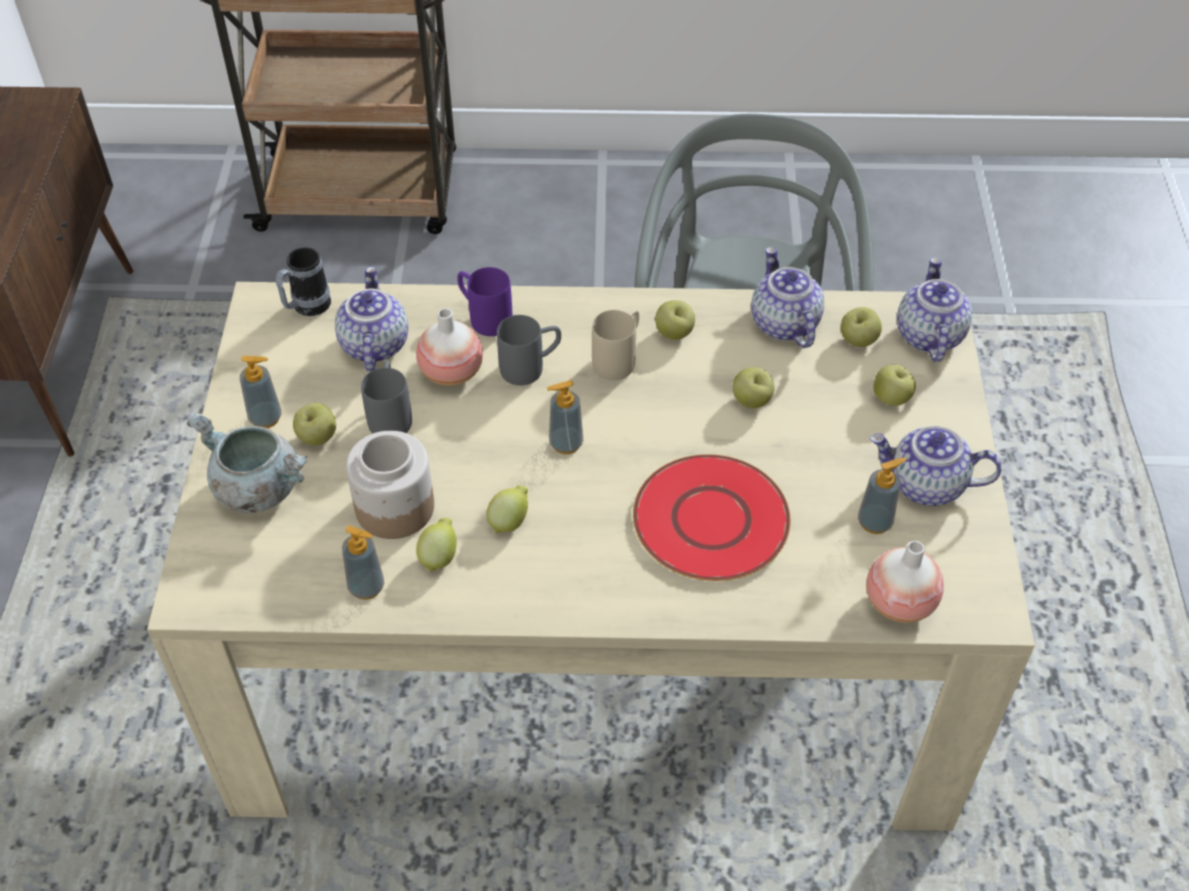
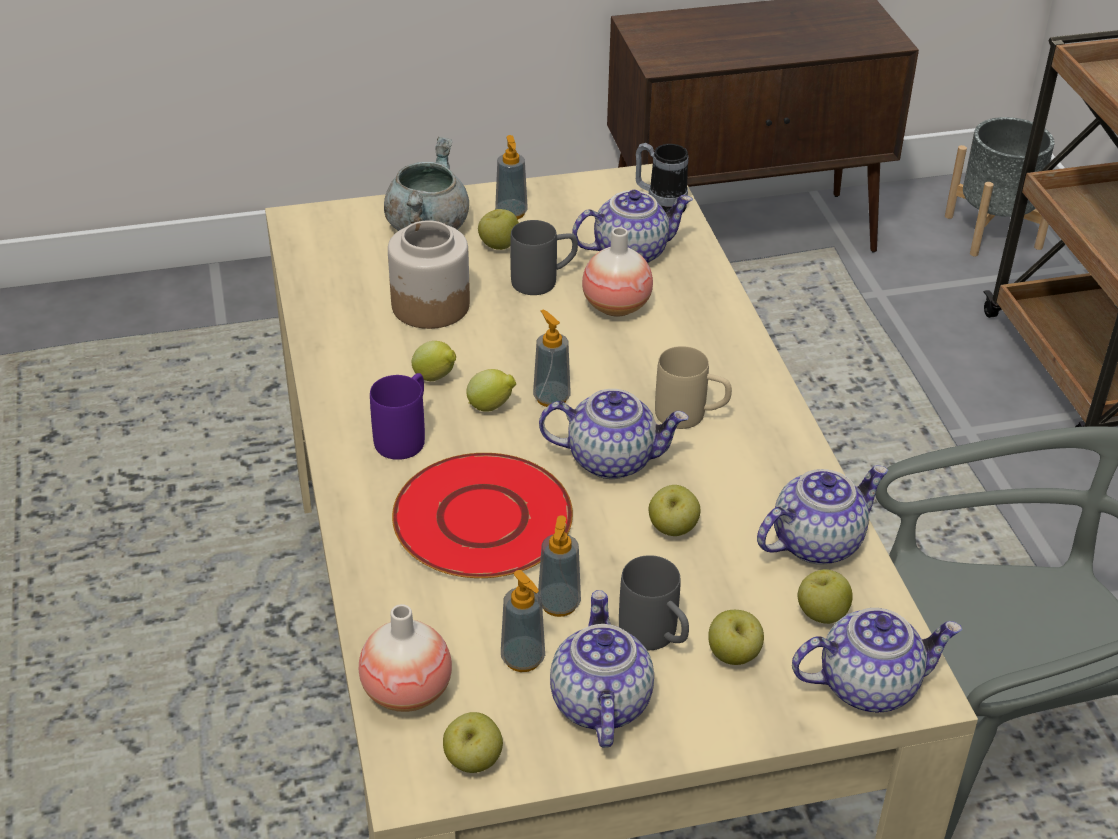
camera: 75 degrees right, 10 degrees down
soap dispenser [342,525,384,600] -> soap dispenser moved to [538,515,581,617]
lemon [416,518,457,572] -> lemon moved to [466,369,516,412]
purple mug [457,267,512,336] -> purple mug moved to [370,373,425,460]
grey mug [497,315,561,386] -> grey mug moved to [619,555,689,650]
apple [655,300,695,340] -> apple moved to [443,712,503,773]
none -> teapot [539,389,689,479]
none -> grey planter [945,117,1055,256]

